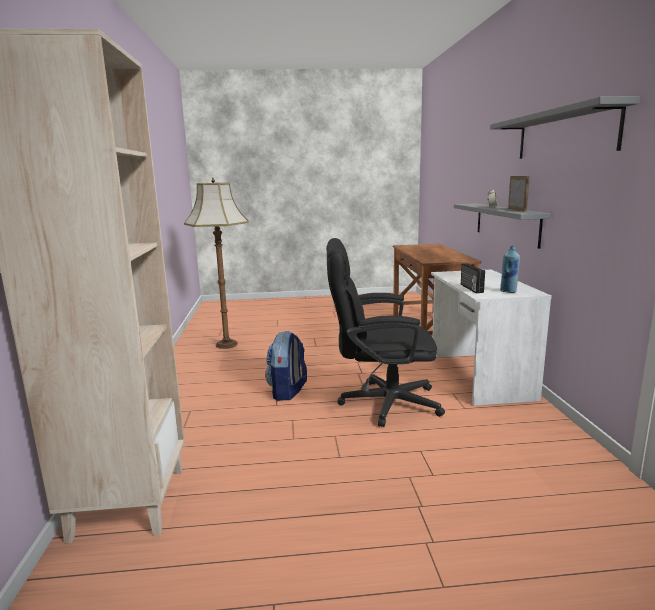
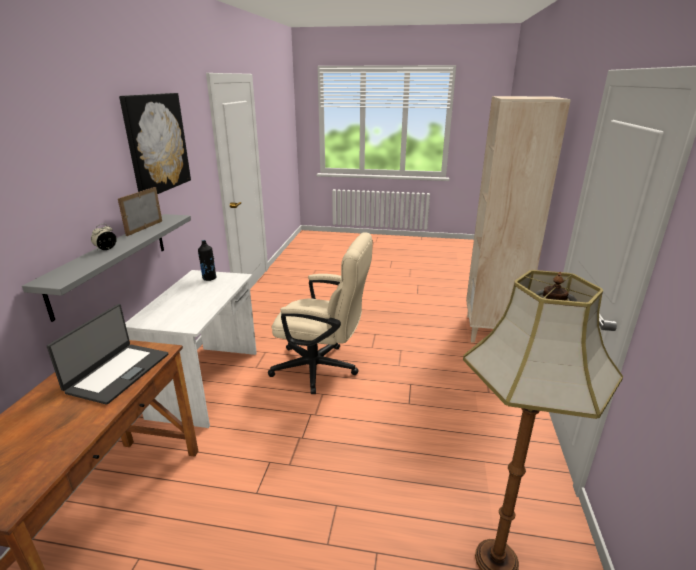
camera: 165 degrees left, 10 degrees up
backpack [265,331,307,401] -> none
black office chair [326,238,445,427] -> beige office chair [268,232,373,394]
radio [461,263,485,293] -> none
grey shelf [490,96,640,159] -> picture [119,93,191,194]
blue bottle [500,246,520,293] -> black bottle [198,240,217,281]
none -> laptop [47,304,168,405]

